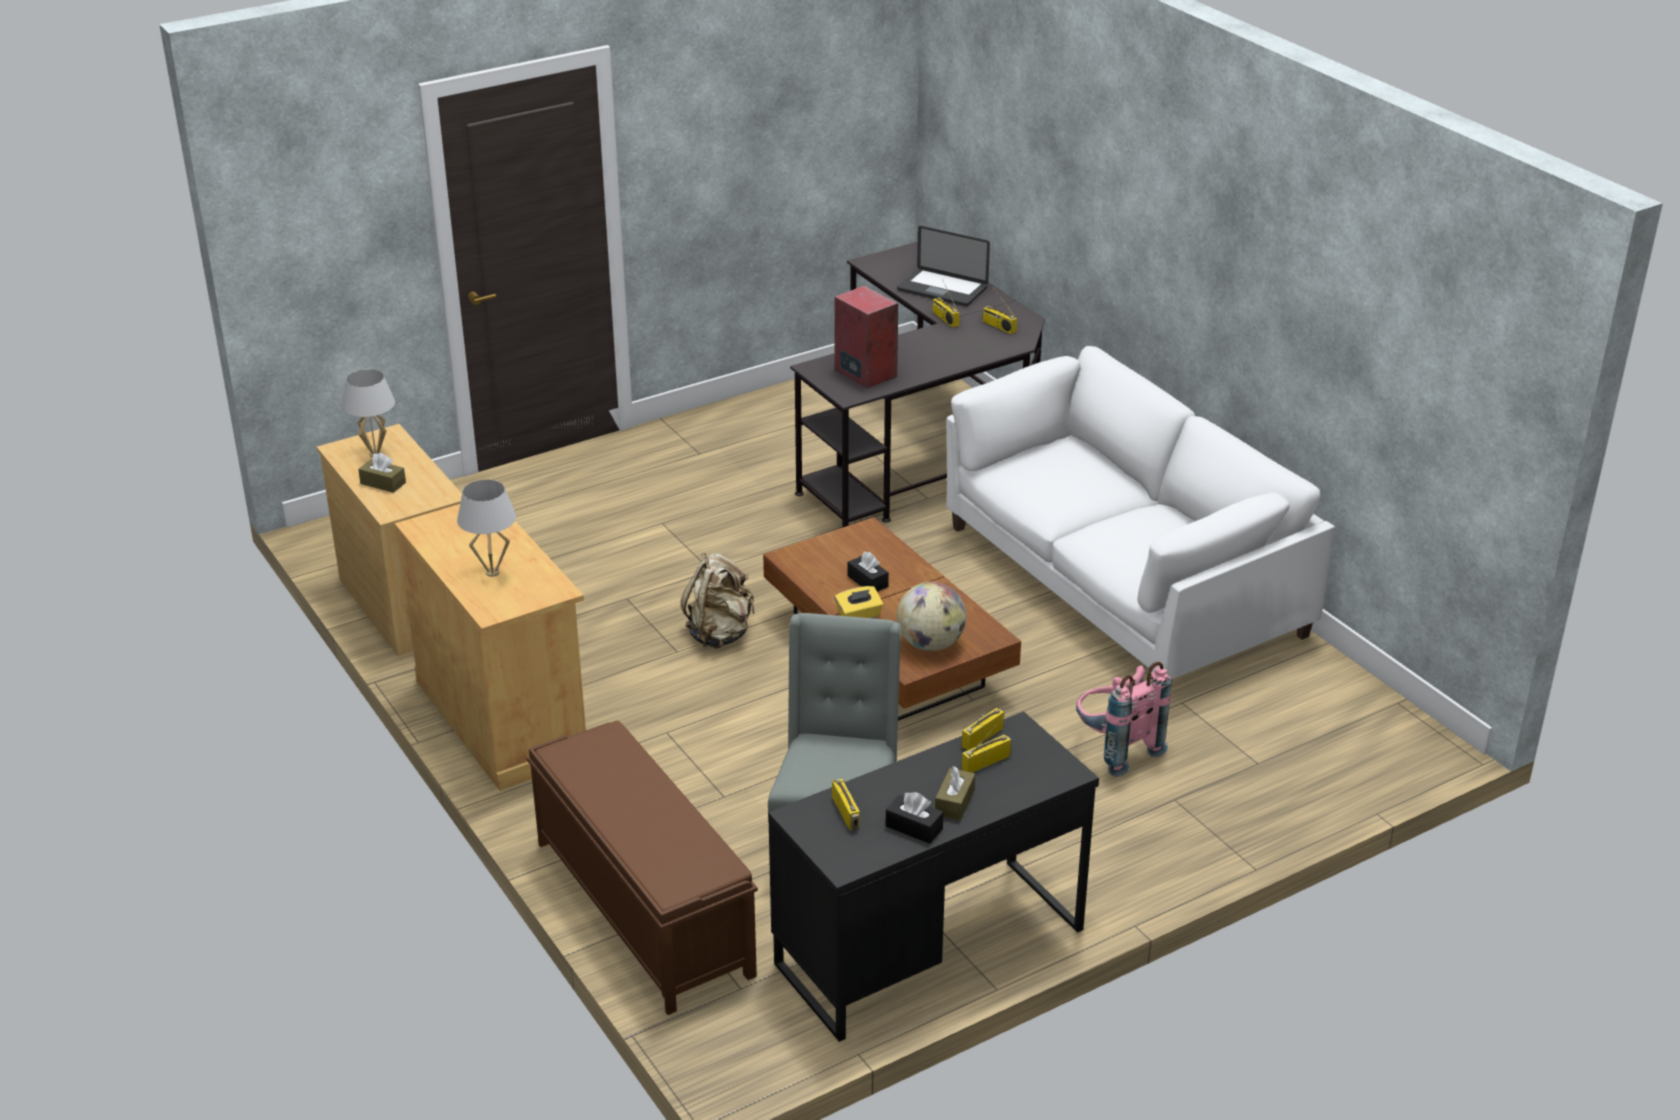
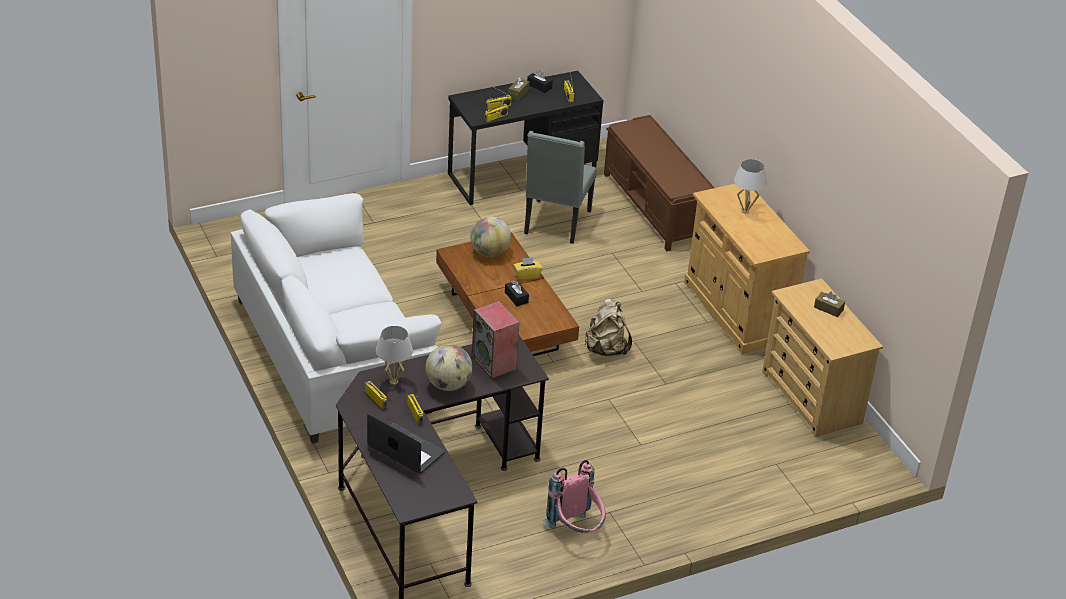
camera: 175 degrees left, 5 degrees up
white table lamp [342,369,395,457] -> white table lamp moved to [376,326,413,385]
pink backpack [1076,662,1172,777] -> pink backpack moved to [543,460,606,533]
none -> globe [426,344,472,391]

